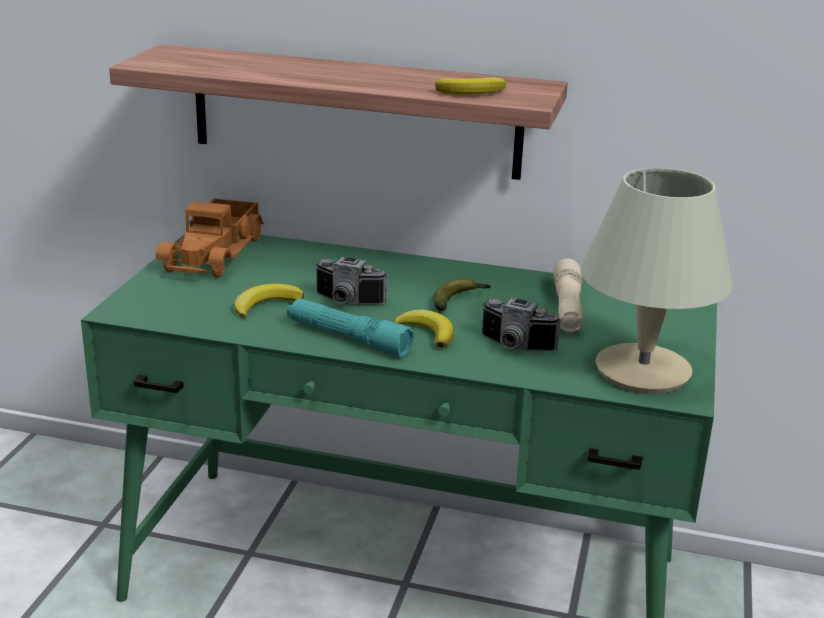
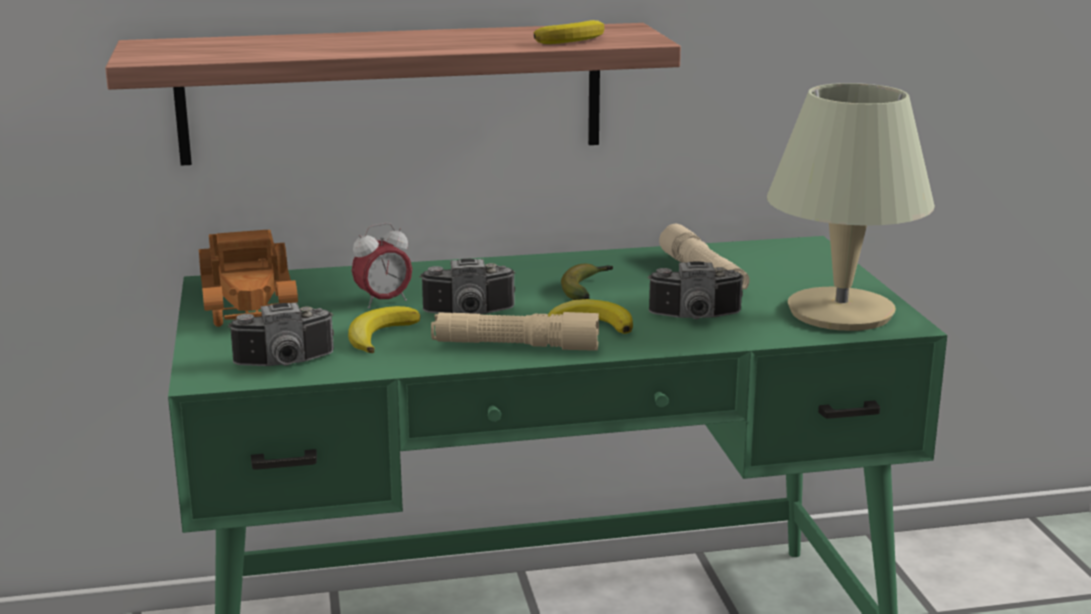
camera: 25 degrees left, 5 degrees down
turquoise flashlight [287,298,414,357] -> beige flashlight [431,312,599,351]
none -> camera [227,302,334,366]
none -> alarm clock [352,223,412,308]

